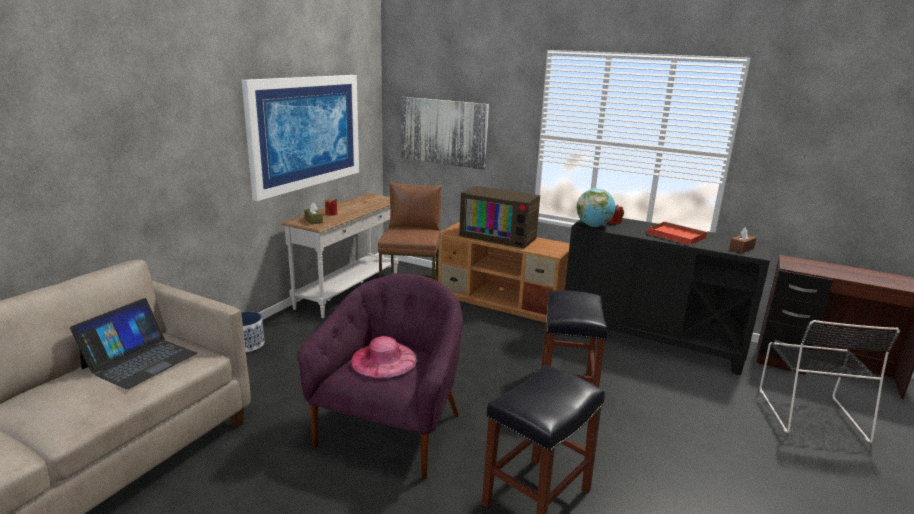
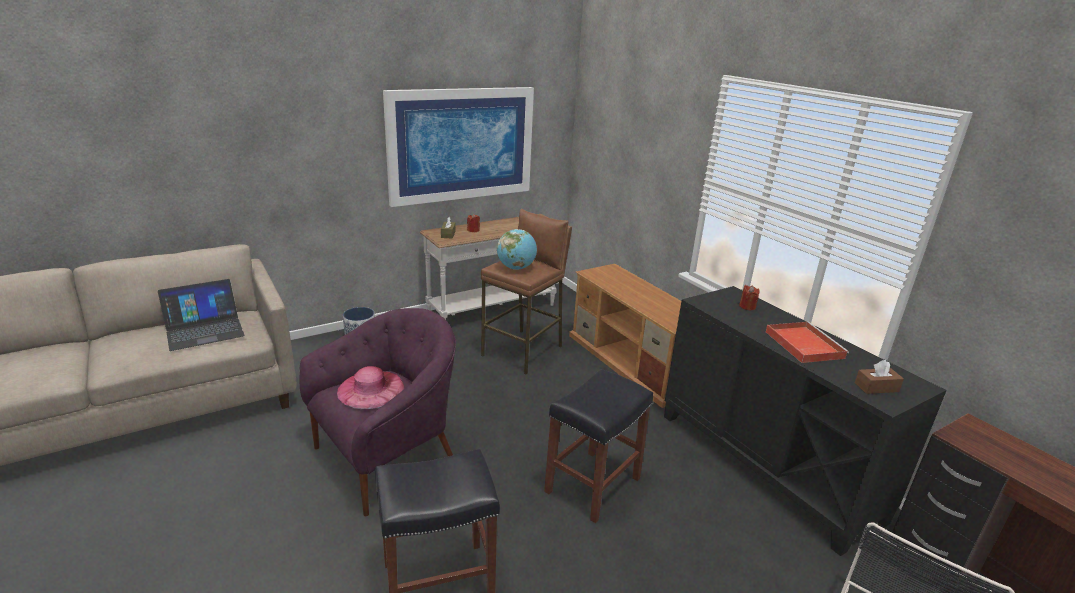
camera: 30 degrees right, 5 degrees up
picture [401,97,489,170] -> none
television [459,186,540,249] -> none
globe [577,188,615,227] -> globe moved to [497,229,537,270]

